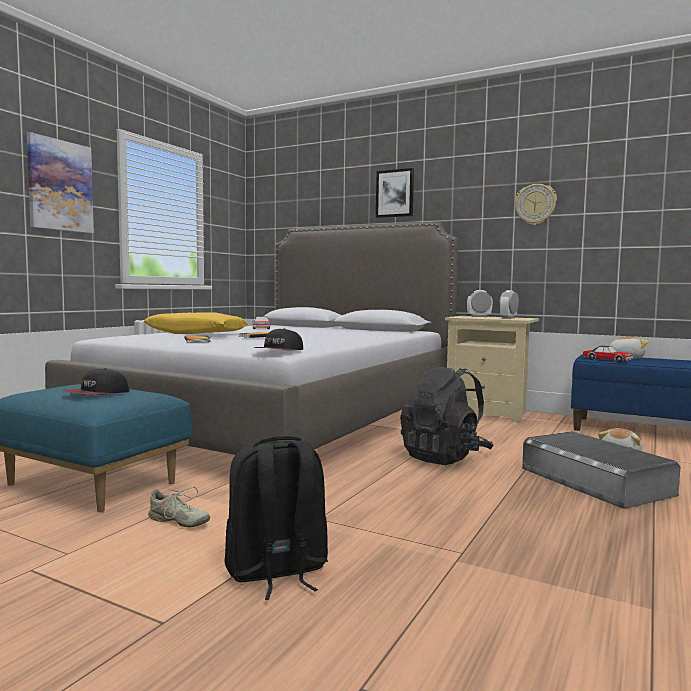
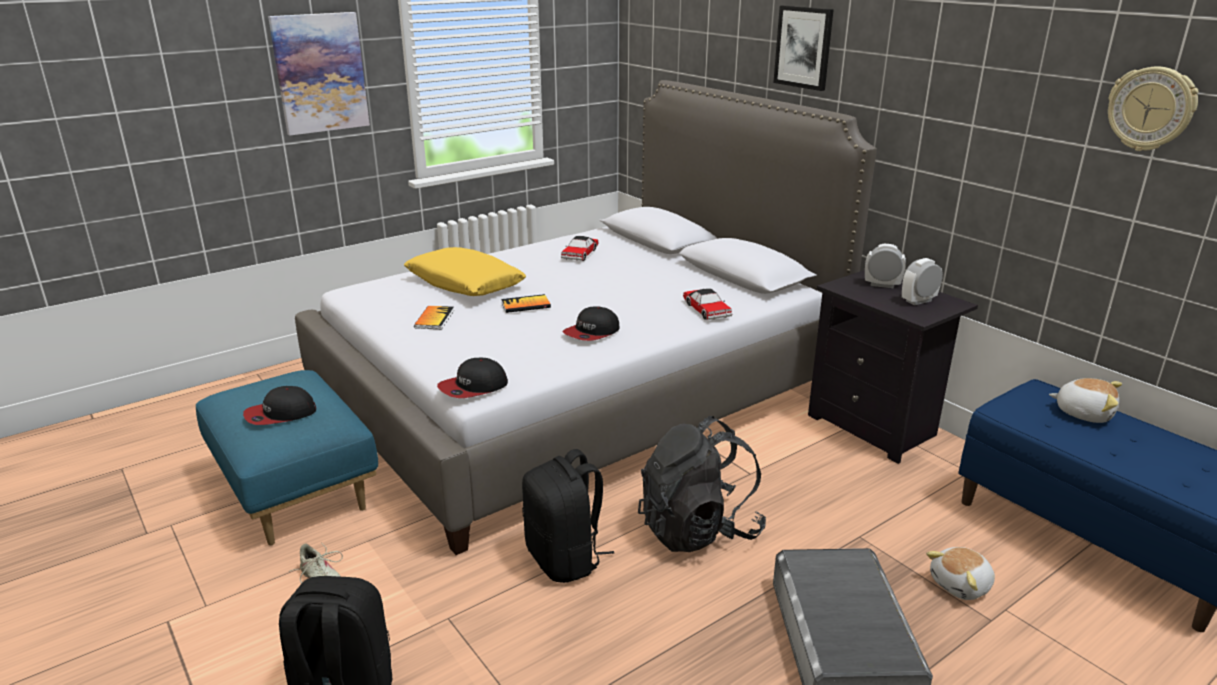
camera: 25 degrees right, 20 degrees up
beige nightstand [445,316,539,423] -> black nightstand [808,270,978,464]
wall clock [515,184,557,225] -> wall clock moved to [1108,66,1199,151]
toy car [583,346,634,362] -> toy car moved to [683,289,733,320]
none -> black backpack [522,449,614,583]
none -> cap [562,306,619,341]

